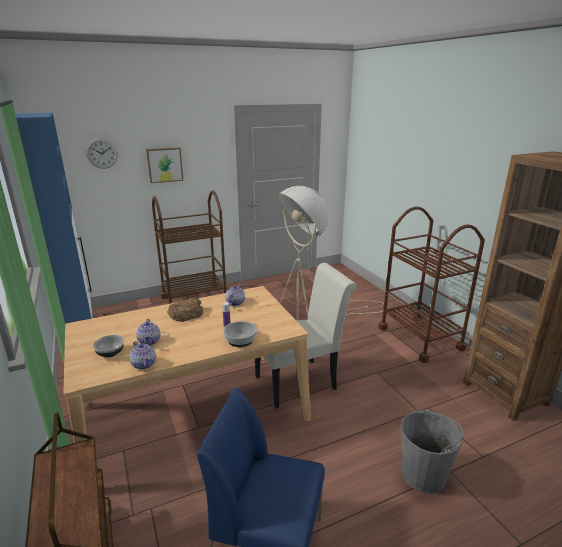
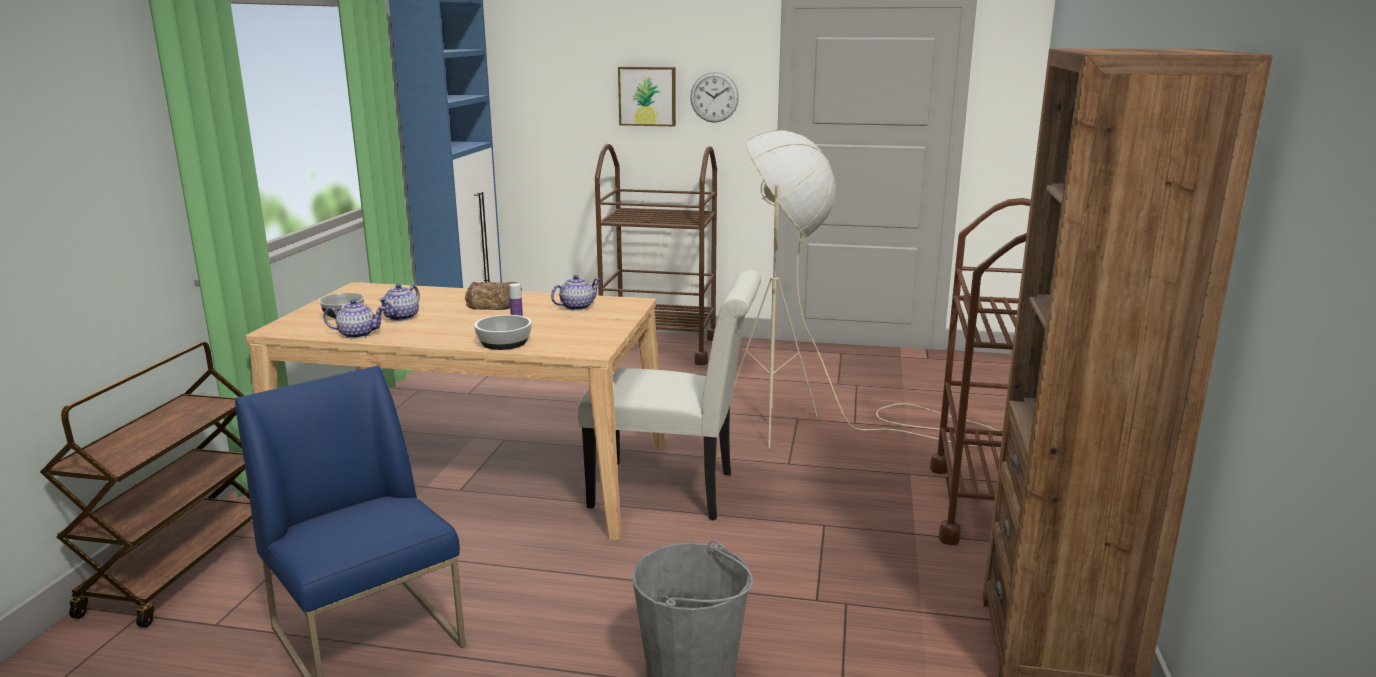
camera: 35 degrees right, 5 degrees down
wall clock [86,138,118,169] -> wall clock moved to [690,72,739,123]
teapot [129,341,156,370] -> teapot turned 90 degrees counterclockwise [323,299,386,339]

